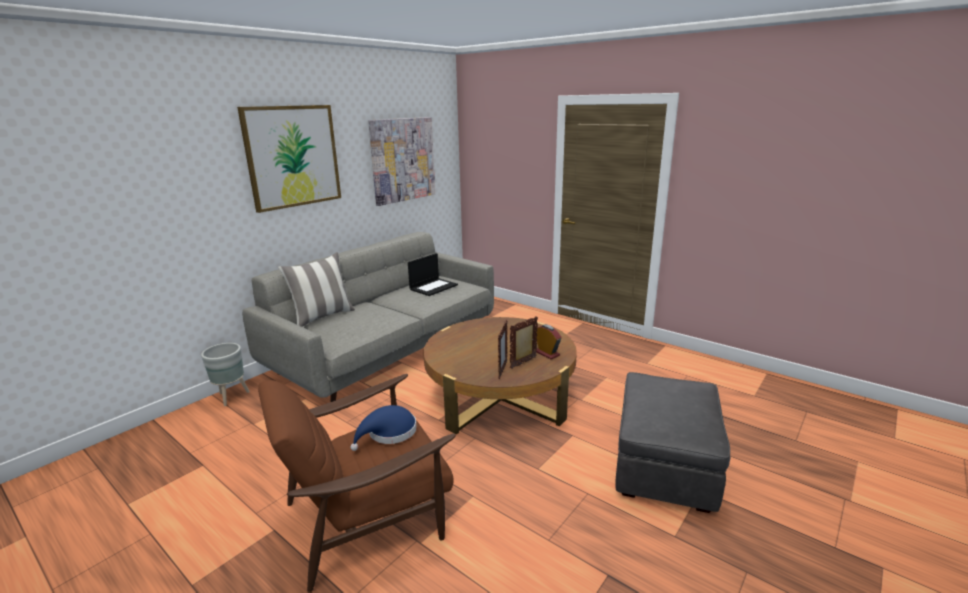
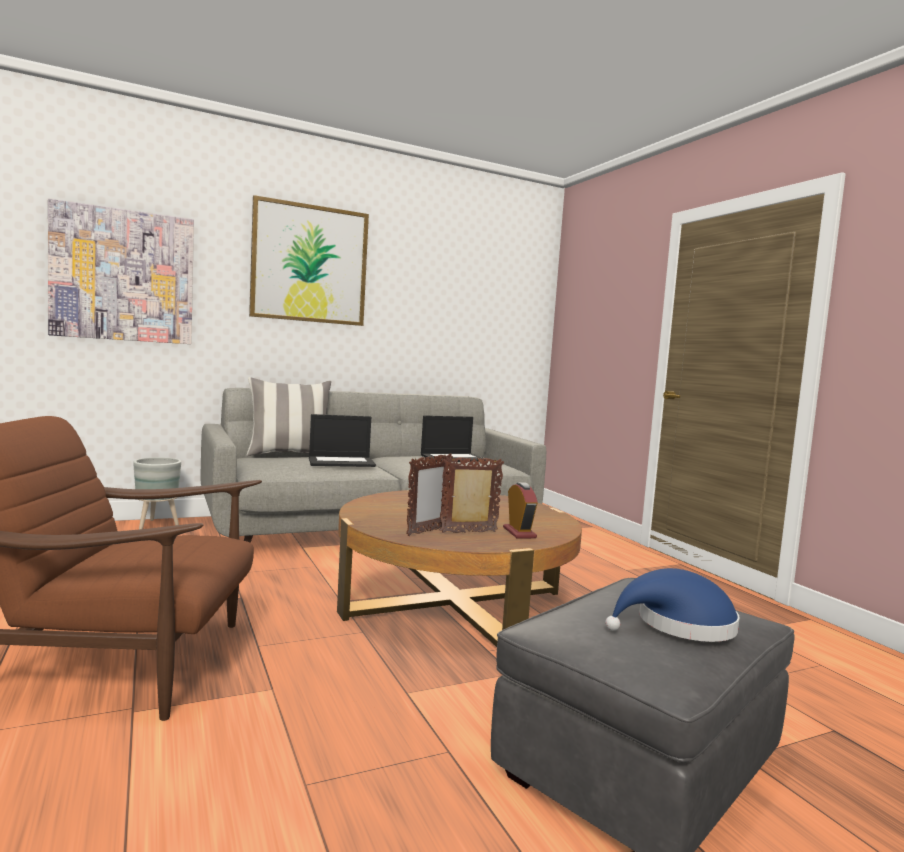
camera: 25 degrees right, 15 degrees down
blue hat [350,405,417,451] -> blue hat moved to [605,568,739,642]
picture [368,117,436,206] -> picture moved to [48,199,194,344]
none -> laptop [309,414,376,467]

